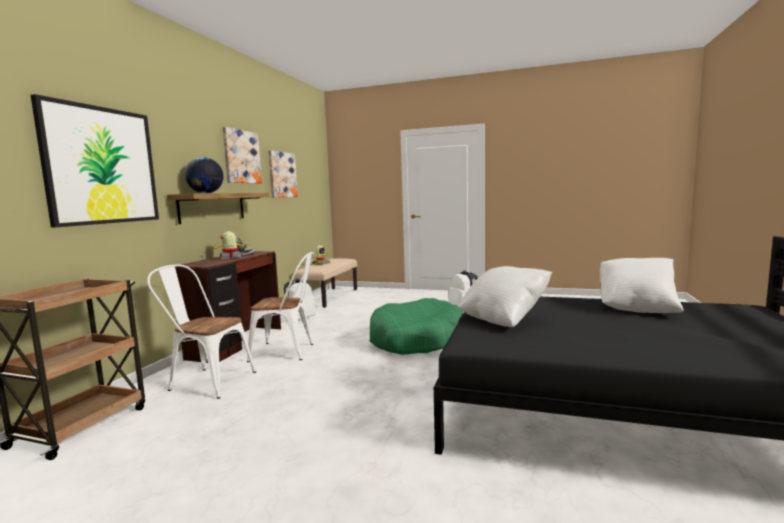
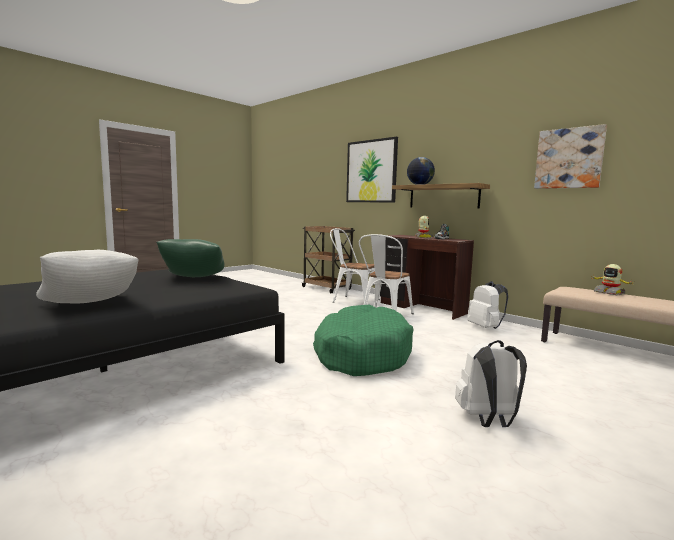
camera: 115 degrees right, 0 degrees up
white chair [147,265,256,399] -> white chair turned 105 degrees counterclockwise [330,228,380,303]
picture [222,127,262,184] -> none
white pillow [458,266,552,327] -> green pillow [156,239,225,277]

